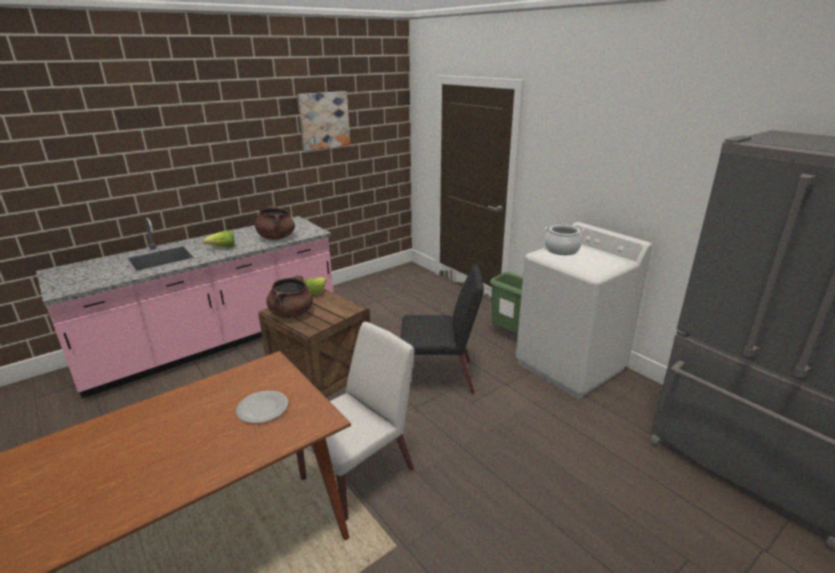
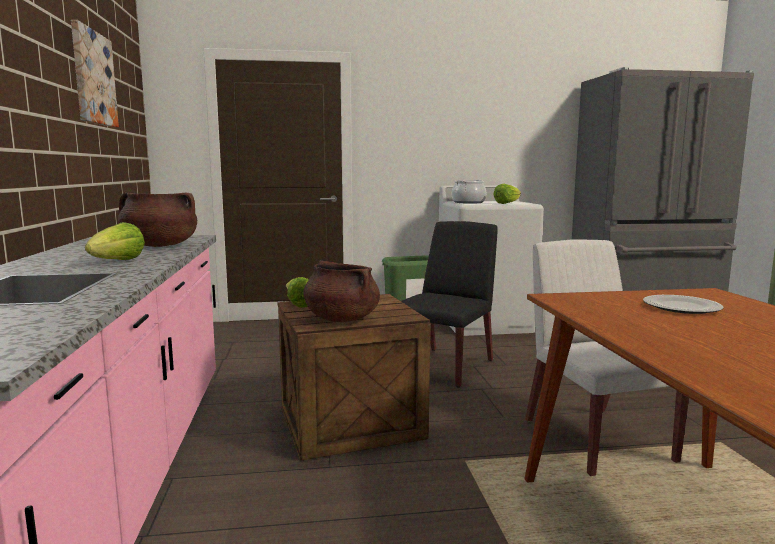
camera: 60 degrees left, 15 degrees down
none -> lettuce [493,184,521,204]

